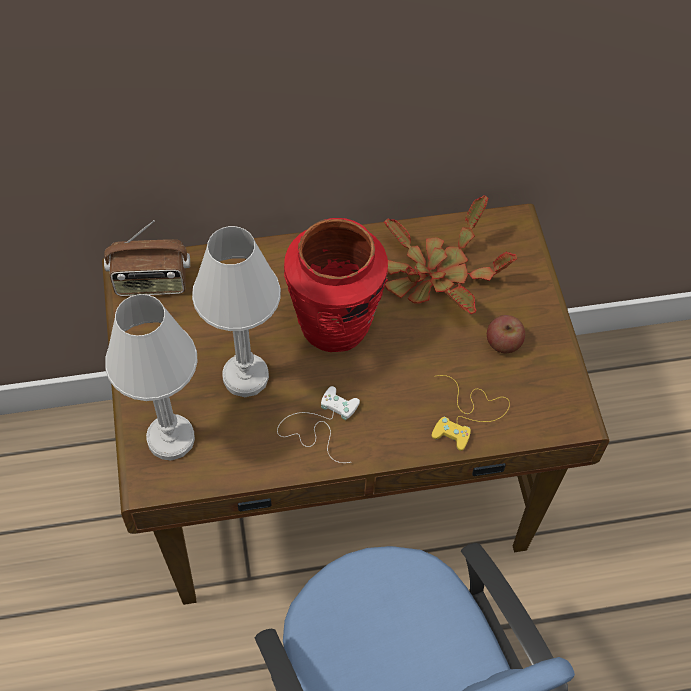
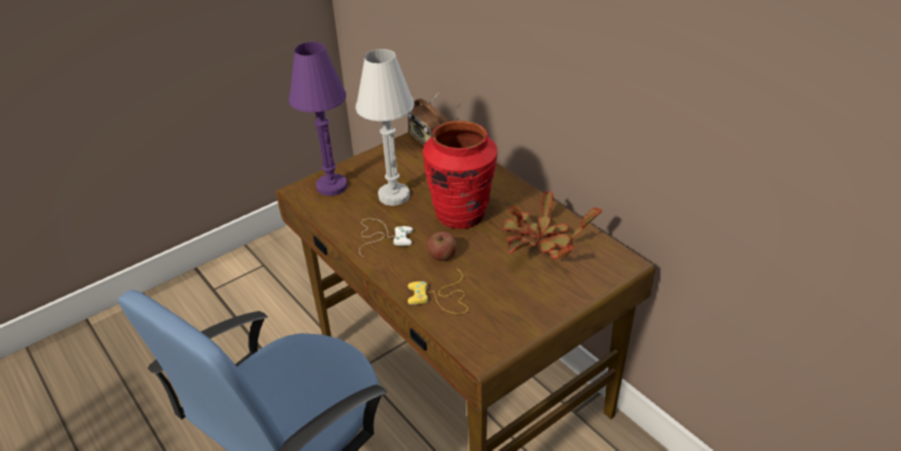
camera: 65 degrees right, 20 degrees down
white table lamp [105,294,198,460] -> purple table lamp [289,42,348,196]
apple [487,315,525,353] -> apple moved to [427,231,457,261]

